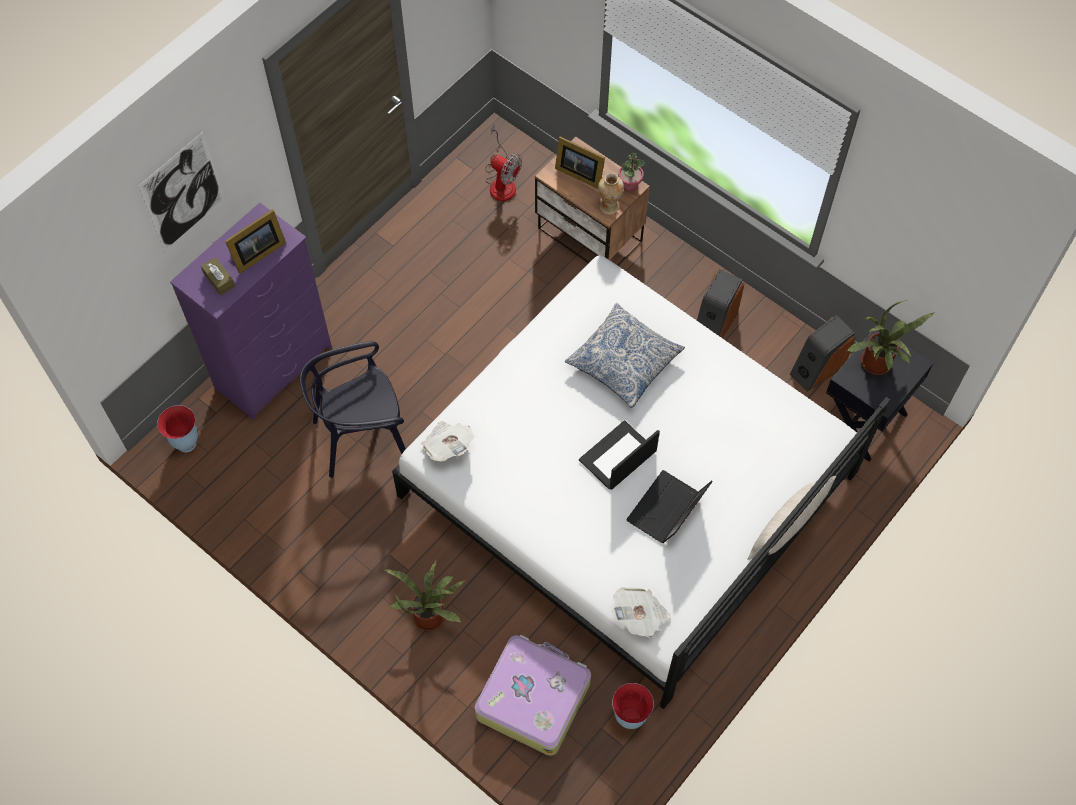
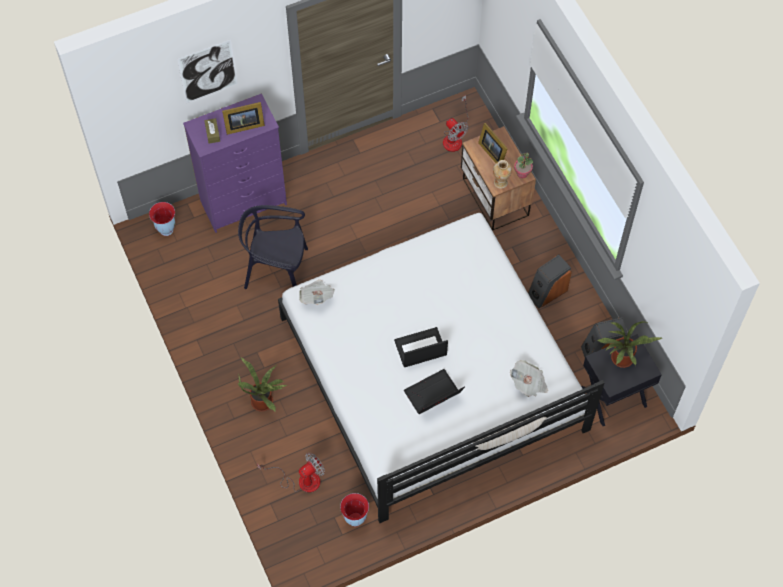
camera: 25 degrees right, 0 degrees up
suitcase [475,635,591,756] -> fan [257,453,325,493]
pillow [565,303,685,408] -> none
newspaper [612,587,671,637] -> newspaper moved to [510,360,548,397]

